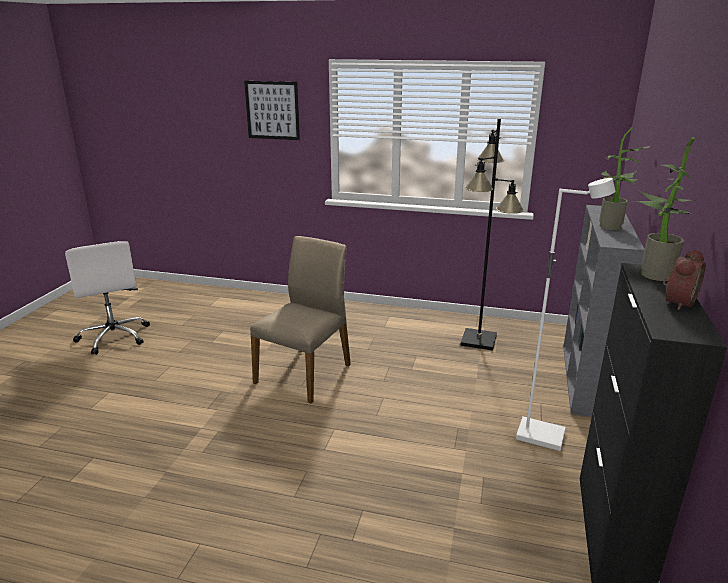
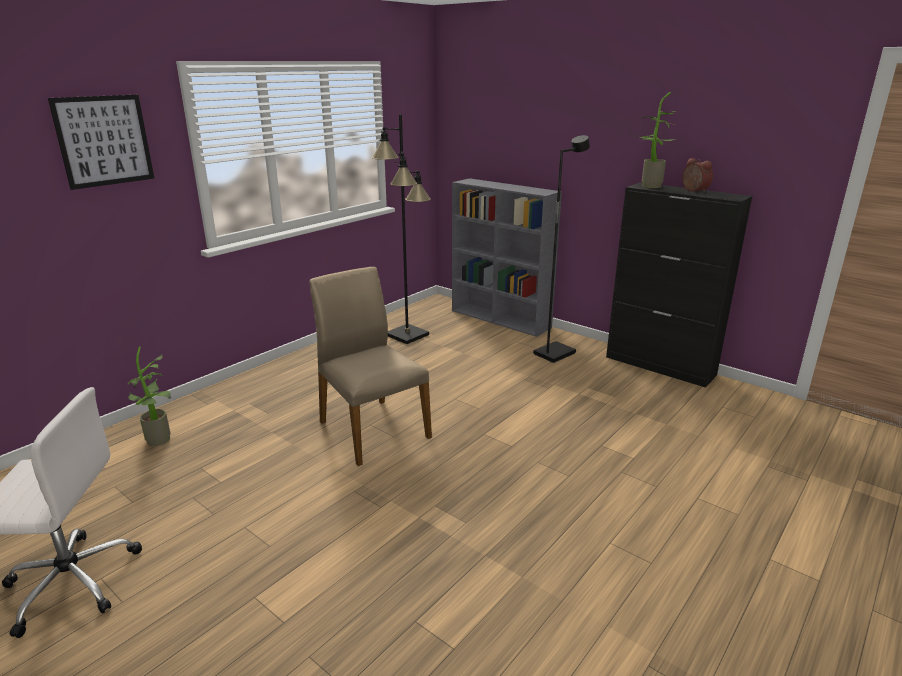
camera: 65 degrees left, 0 degrees up
white floor lamp [516,178,616,451] -> black floor lamp [533,135,590,363]
potted plant [599,127,651,230] -> potted plant moved to [127,346,171,446]

